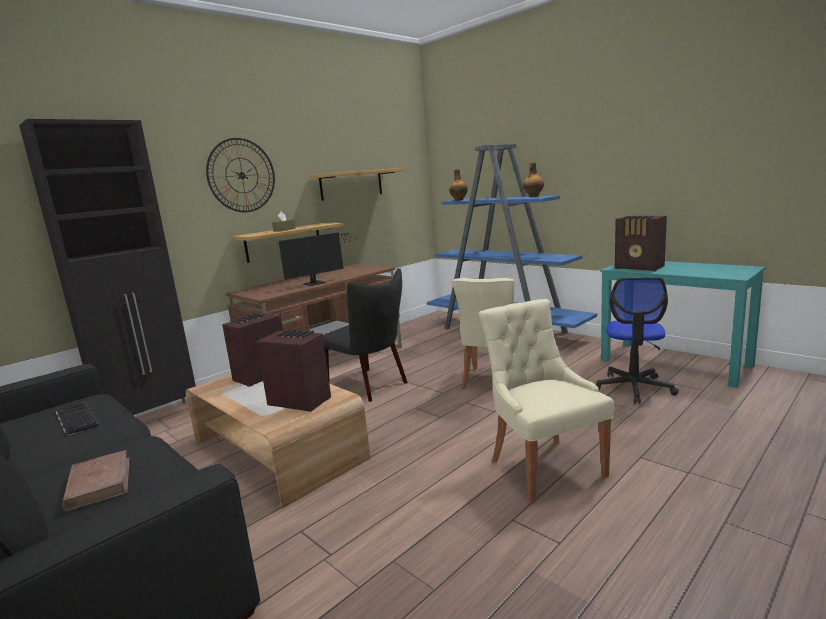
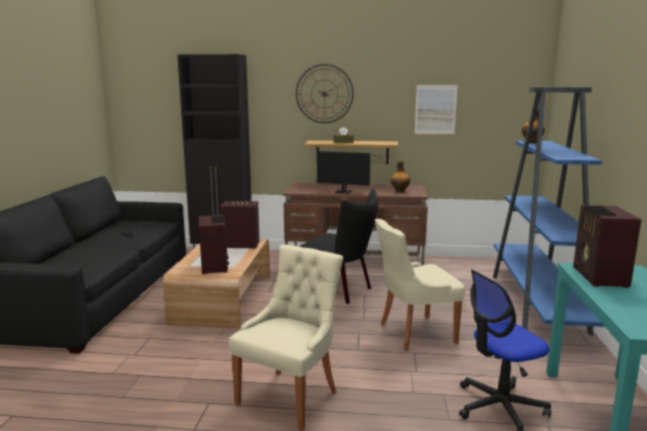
camera: 50 degrees right, 0 degrees up
brown book [62,450,130,512] -> none
shelf [310,168,405,201] -> picture [414,84,458,135]
black chair [323,268,408,402] -> black chair turned 60 degrees counterclockwise [299,189,378,304]
bottle [523,162,544,197] -> bottle moved to [391,161,410,192]

